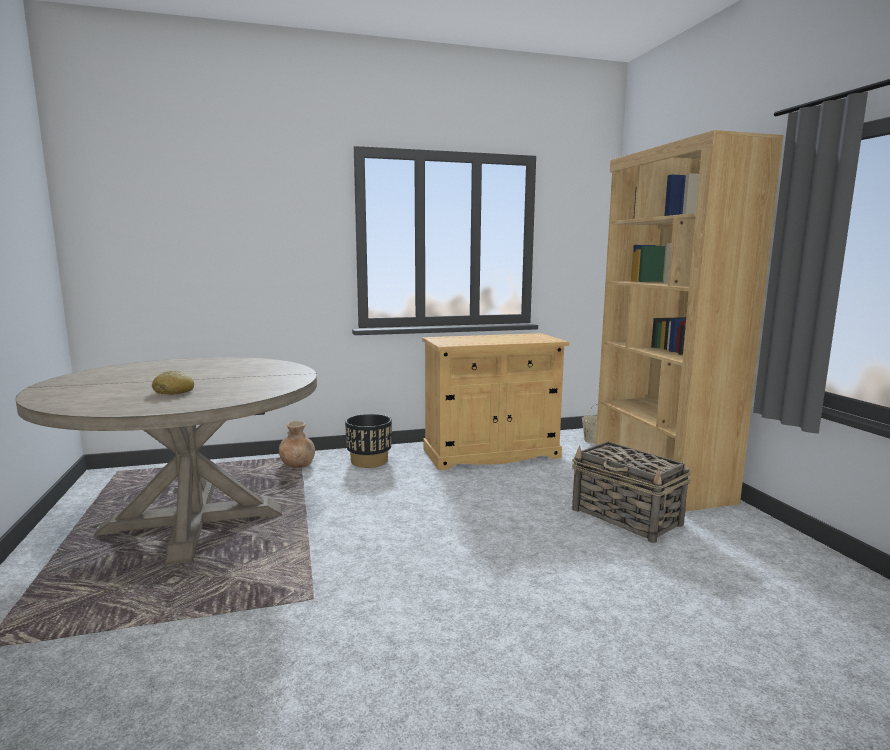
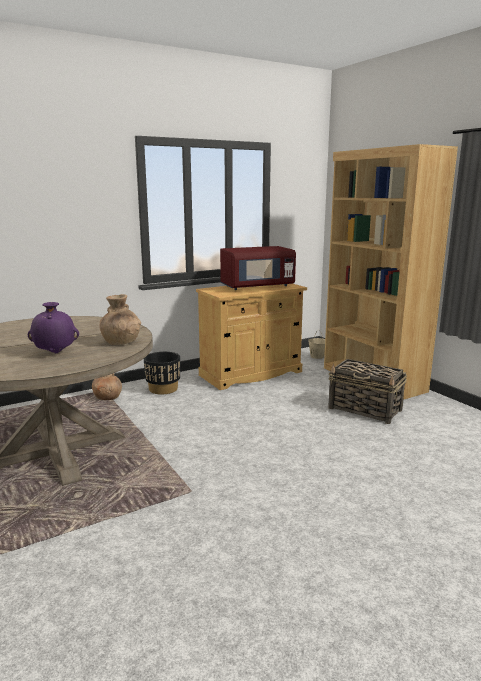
camera: 15 degrees left, 5 degrees up
bread [152,371,194,395] -> purple vase [28,302,79,354]
none -> brown vase [99,294,141,345]
none -> red microwave [220,246,296,290]

